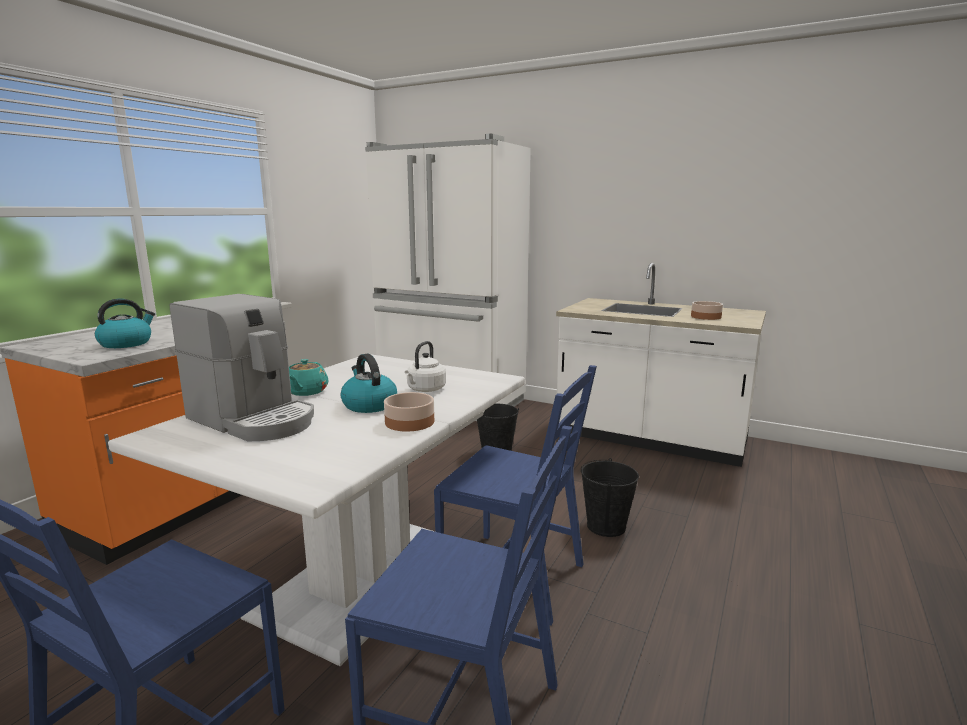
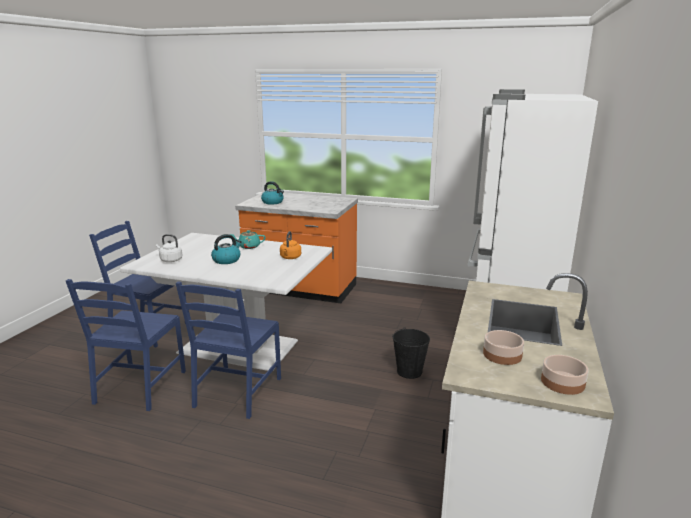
camera: 80 degrees right, 5 degrees up
coffee machine [170,294,314,442] -> none
bowl [384,392,434,432] -> bowl moved to [541,355,588,395]
white kettle [405,341,446,392] -> white kettle moved to [156,234,183,262]
black bucket [581,458,639,537] -> none
none -> orange kettle [280,231,301,259]

